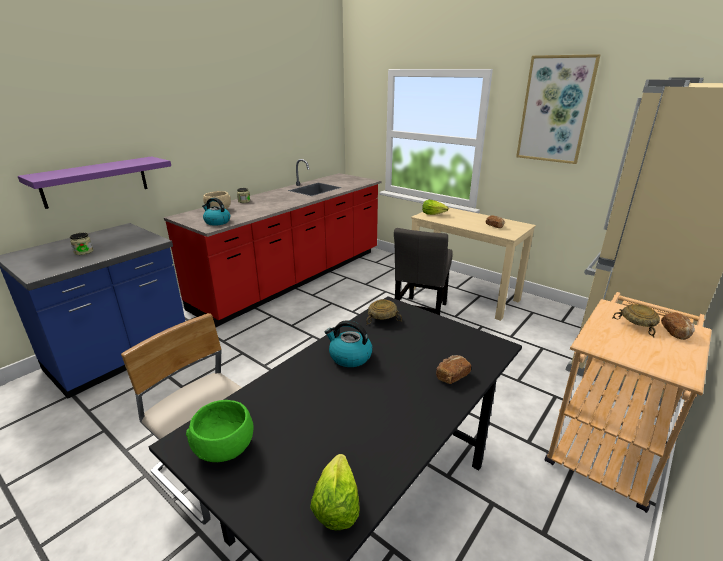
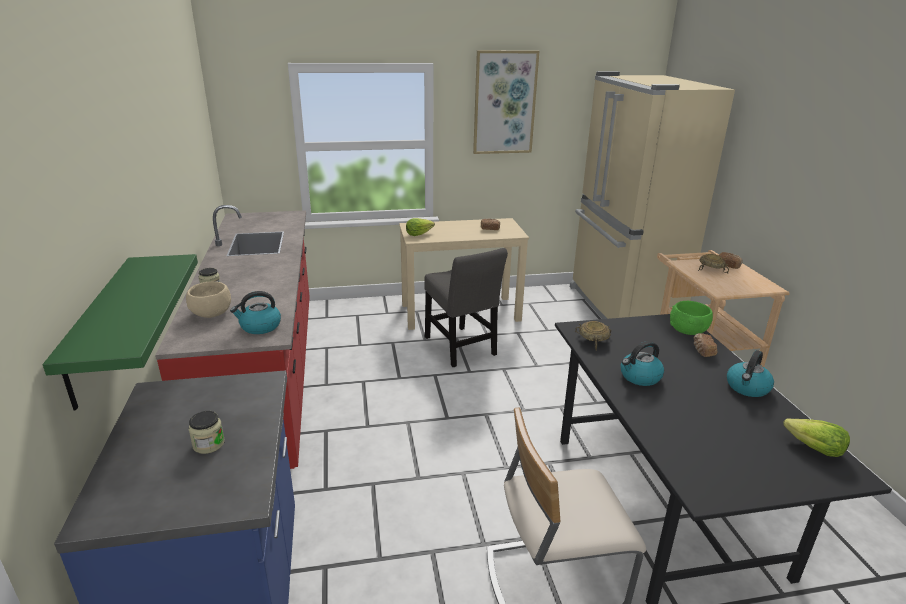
camera: 50 degrees left, 0 degrees up
purple shelf [18,156,171,209] -> green shelf [43,254,198,410]
green bowl [186,400,254,462] -> green bowl moved to [670,301,713,335]
none -> kettle [727,350,774,397]

